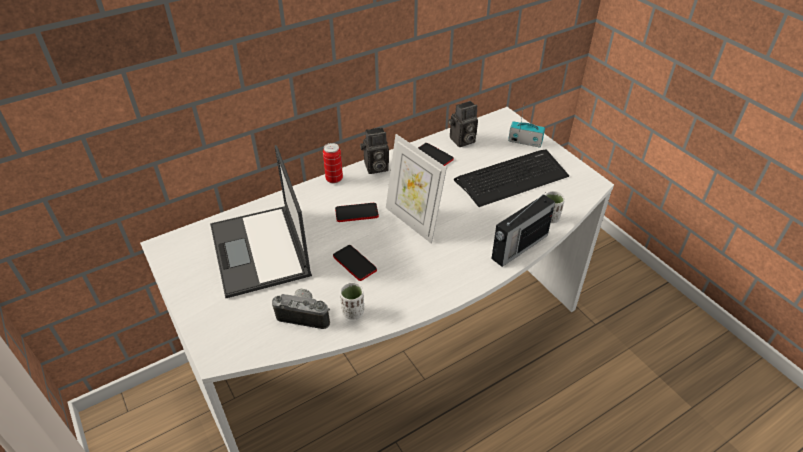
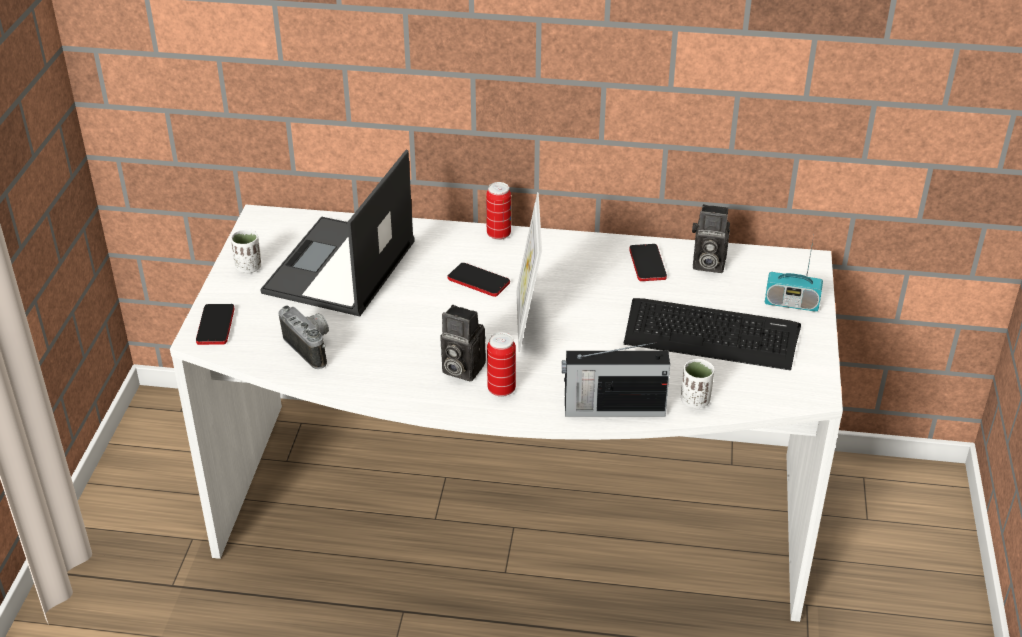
camera: 40 degrees right, 5 degrees down
phone [333,245,377,281] -> phone moved to [196,304,234,345]
white cup [340,282,364,320] -> white cup moved to [231,229,261,274]
camera [360,127,389,174] -> camera moved to [440,305,486,382]
radio [508,107,545,147] -> radio turned 135 degrees clockwise [765,235,823,312]
none -> can [487,332,516,397]

